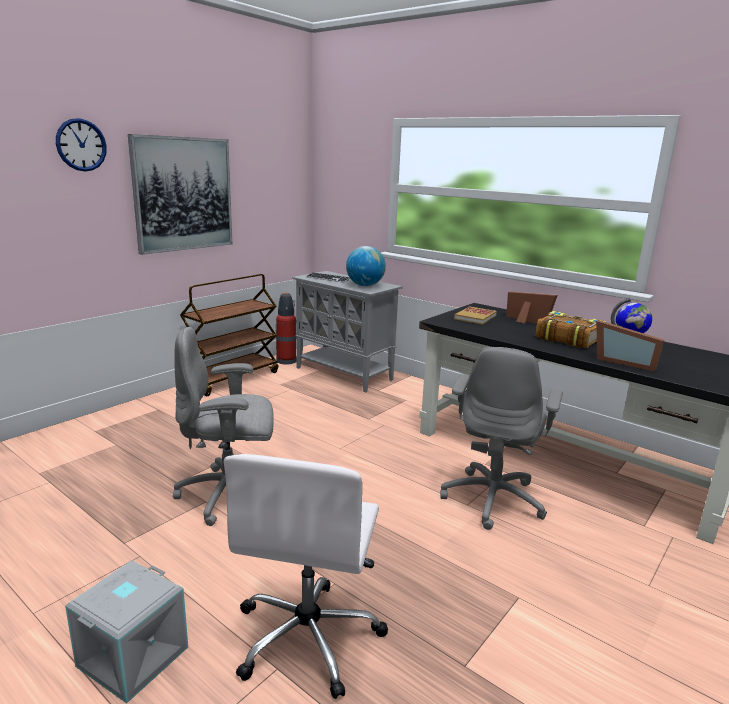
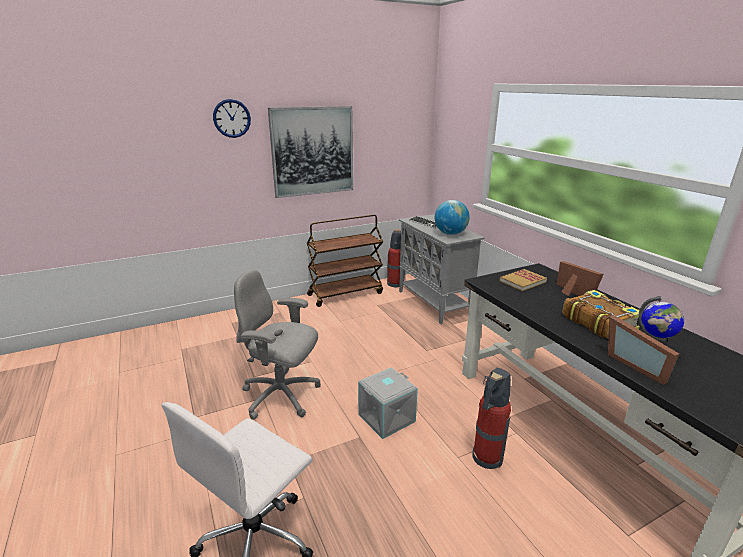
camera: 25 degrees right, 5 degrees up
grey storage box [65,560,188,704] -> grey storage box moved to [358,367,418,439]
grey office chair [440,347,563,530] -> fire extinguisher [472,368,511,469]

